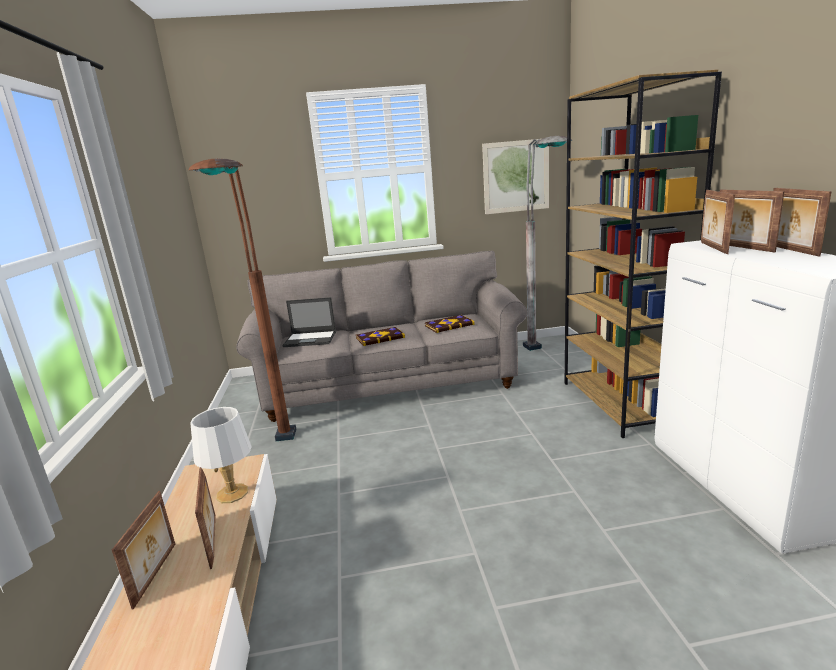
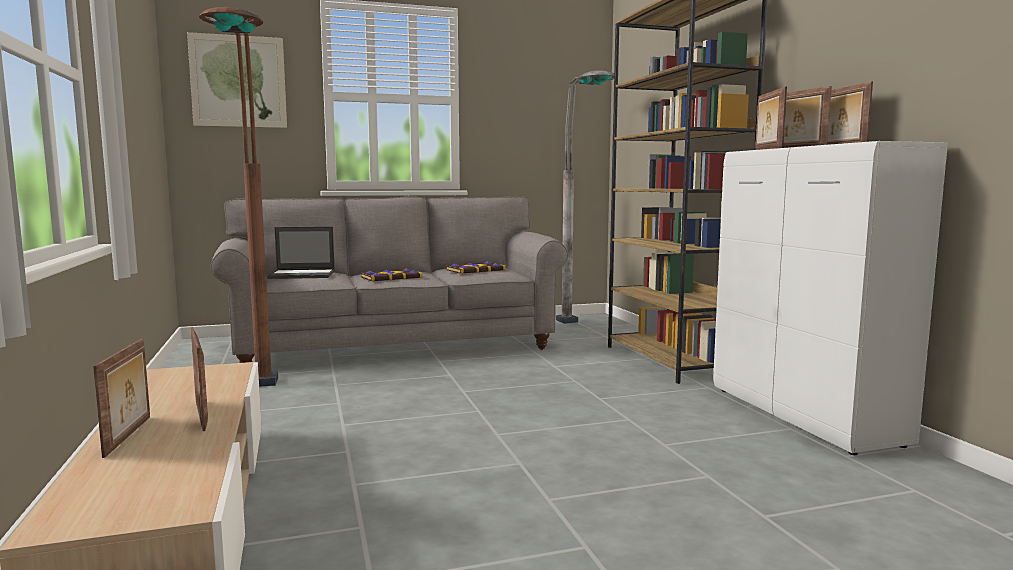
camera: 10 degrees left, 10 degrees down
white table lamp [190,407,252,503] -> none
picture [482,139,549,214] -> picture moved to [187,32,287,128]

